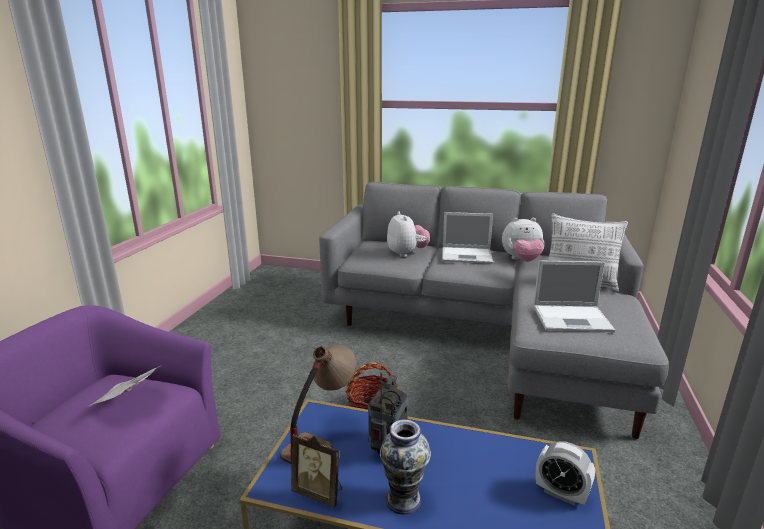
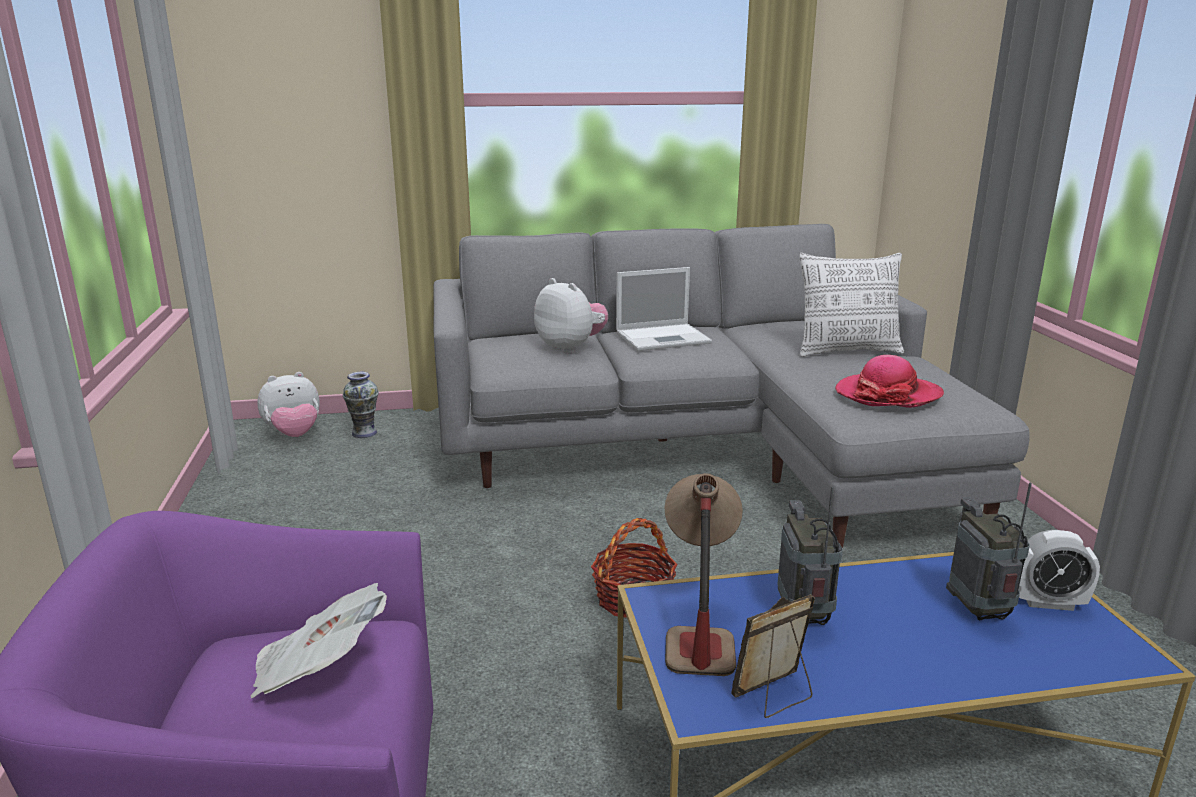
camera: 25 degrees left, 0 degrees up
picture frame [291,433,342,508] -> picture frame turned 150 degrees clockwise [731,594,815,718]
vase [380,419,431,515] -> vase moved to [343,372,379,438]
plush toy [502,218,544,262] -> plush toy moved to [257,372,320,437]
laptop [534,261,615,332] -> hat [835,355,944,408]
none -> radio [946,483,1032,620]

